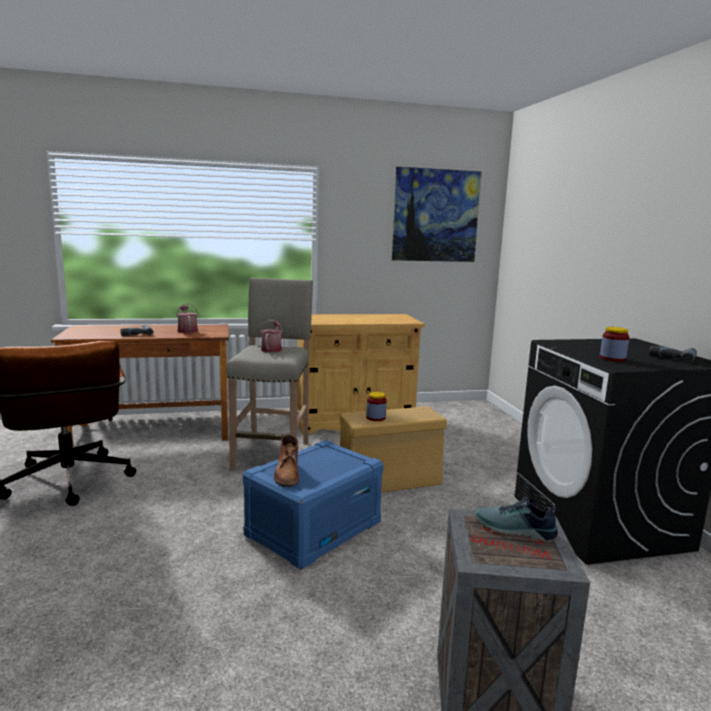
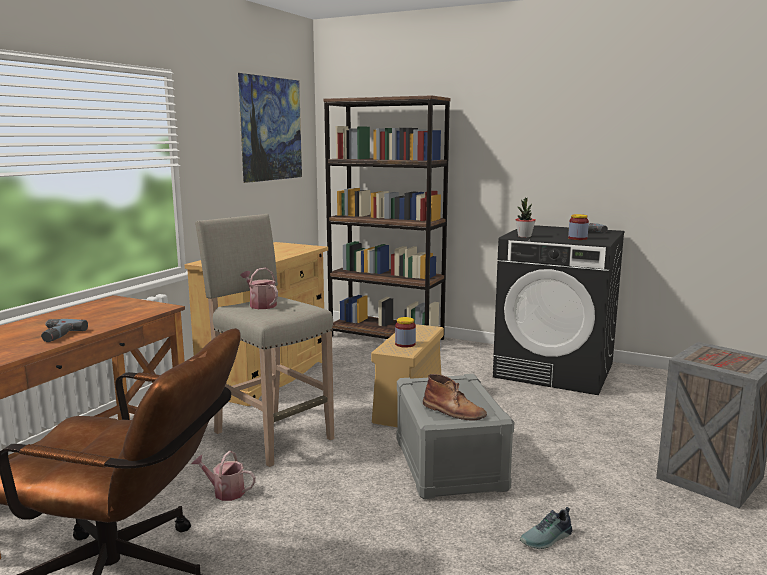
camera: 50 degrees left, 0 degrees up
watering can [176,304,198,333] -> watering can moved to [191,451,256,501]
blue storage box [243,440,383,570] -> grey storage box [397,374,514,499]
shoe [476,497,558,540] -> shoe moved to [520,507,572,549]
none -> brown bookcase [323,95,451,340]
none -> potted plant [515,197,536,238]

